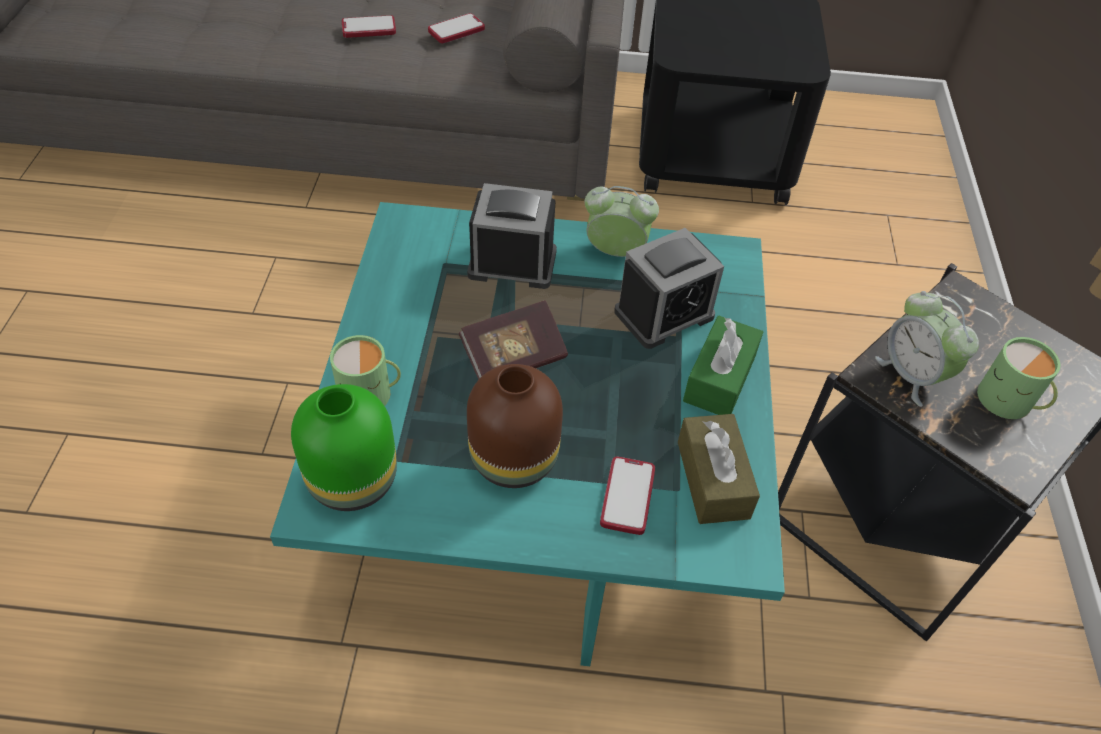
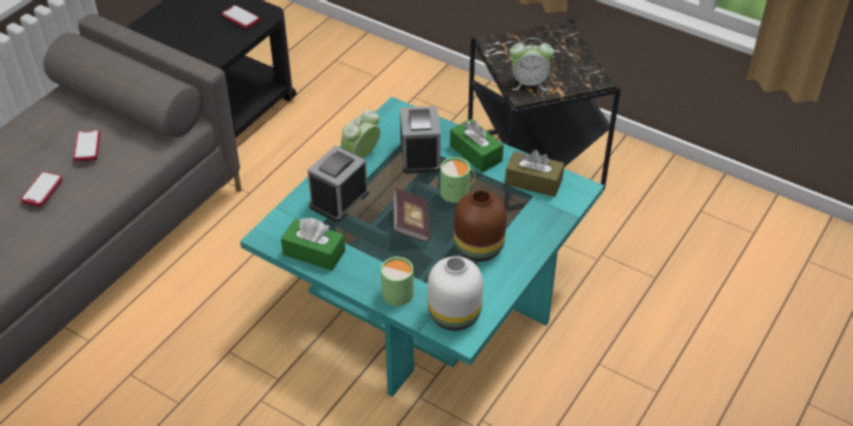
camera: 60 degrees left, 5 degrees down
green vase [291,384,397,511] -> white vase [428,256,483,331]
phone [600,457,655,535] -> phone moved to [222,5,260,29]
green mug [977,337,1061,419] -> green mug moved to [440,157,476,203]
none -> green tissue box [281,218,345,271]

